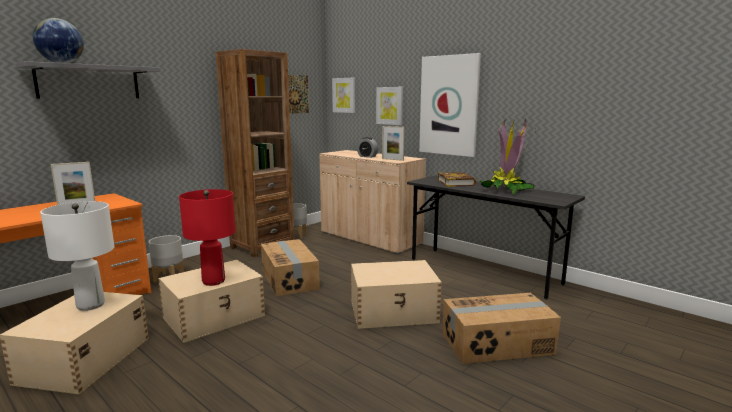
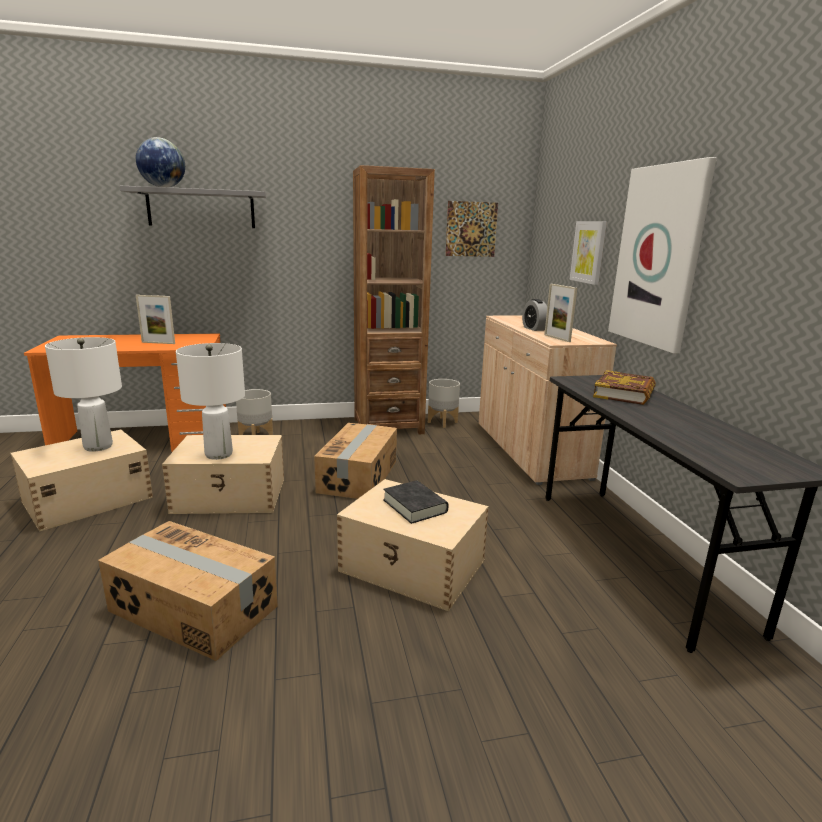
camera: 35 degrees right, 5 degrees up
red table lamp [179,189,236,286] -> white table lamp [176,343,245,460]
picture [332,78,355,113] -> none
cardboard box [443,293,561,364] -> cardboard box moved to [98,521,278,661]
potted plant [479,117,536,195] -> none
none -> black book [383,480,448,524]

